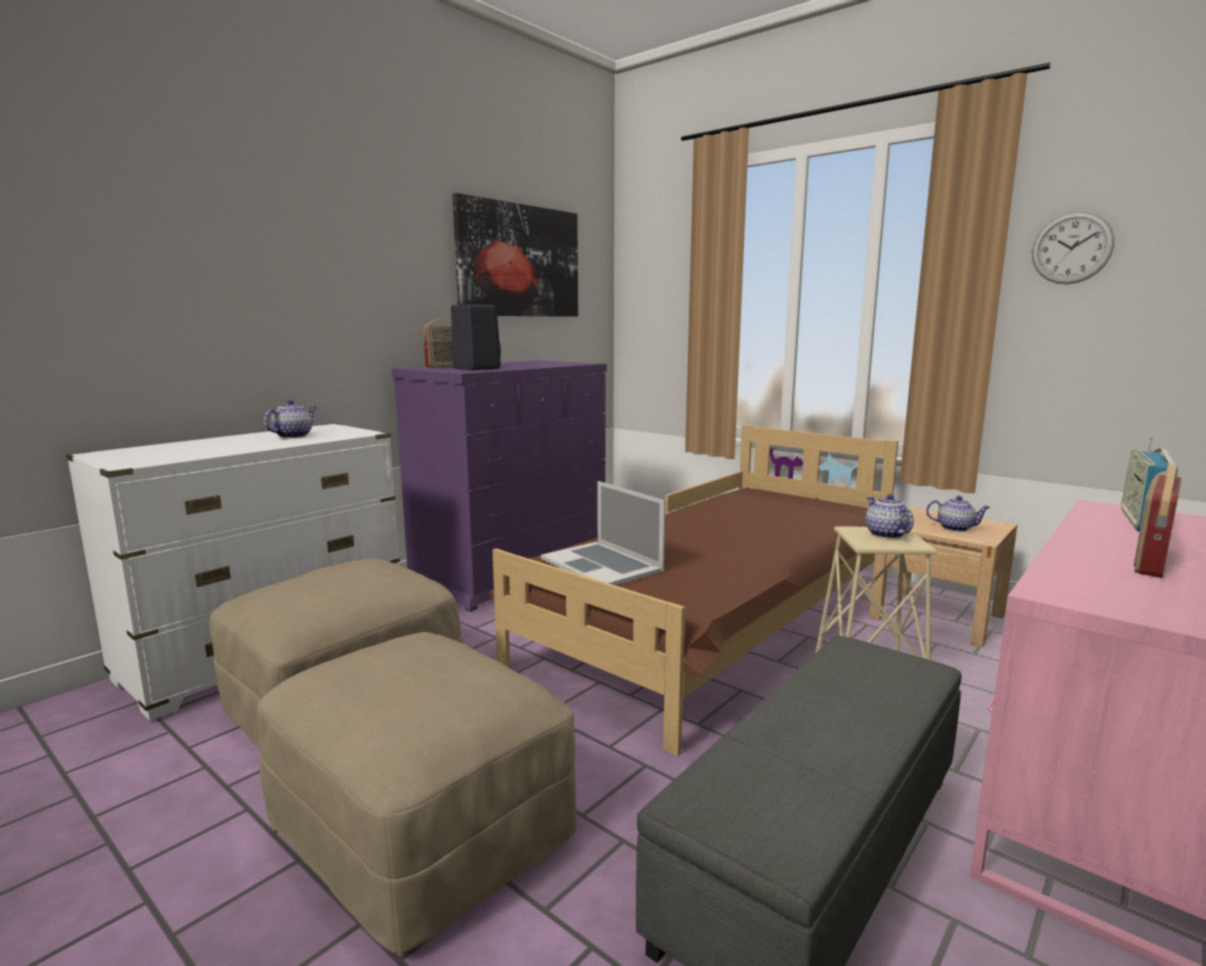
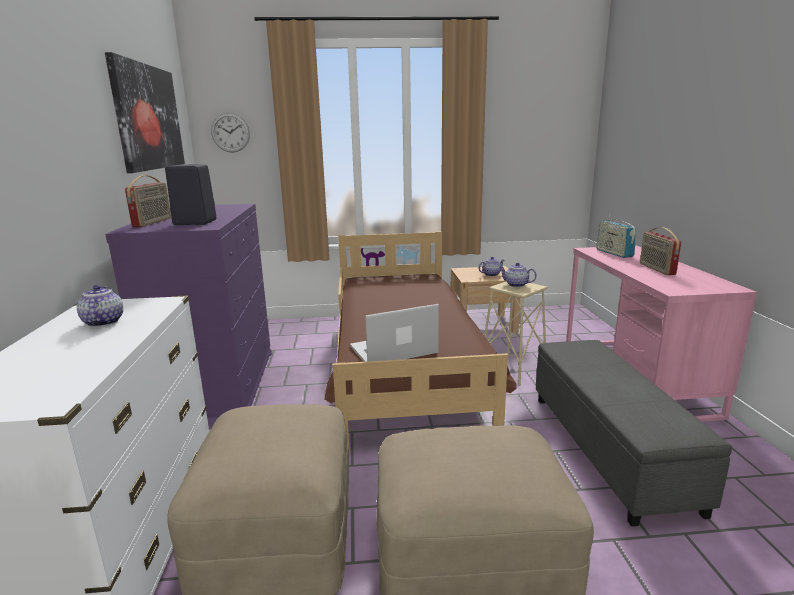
camera: 45 degrees left, 5 degrees up
laptop [541,481,666,586] -> laptop turned 150 degrees clockwise [350,304,439,362]
wall clock [1032,211,1114,284] -> wall clock moved to [211,113,250,153]

